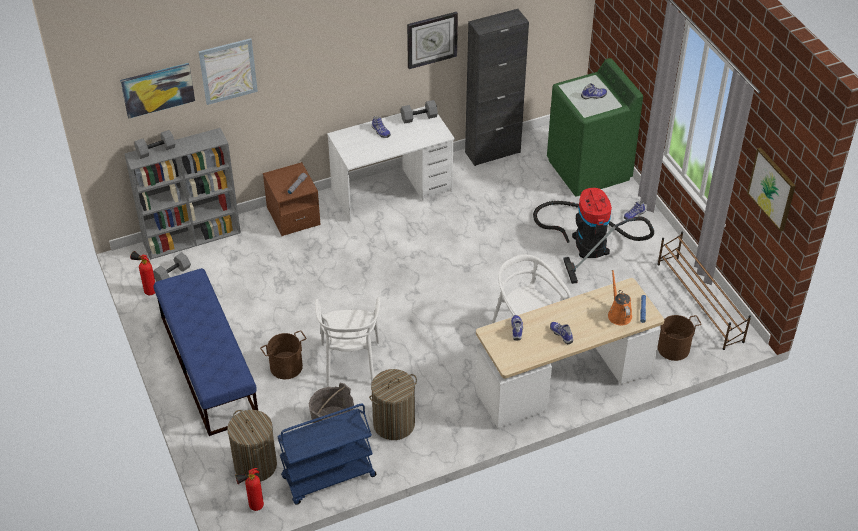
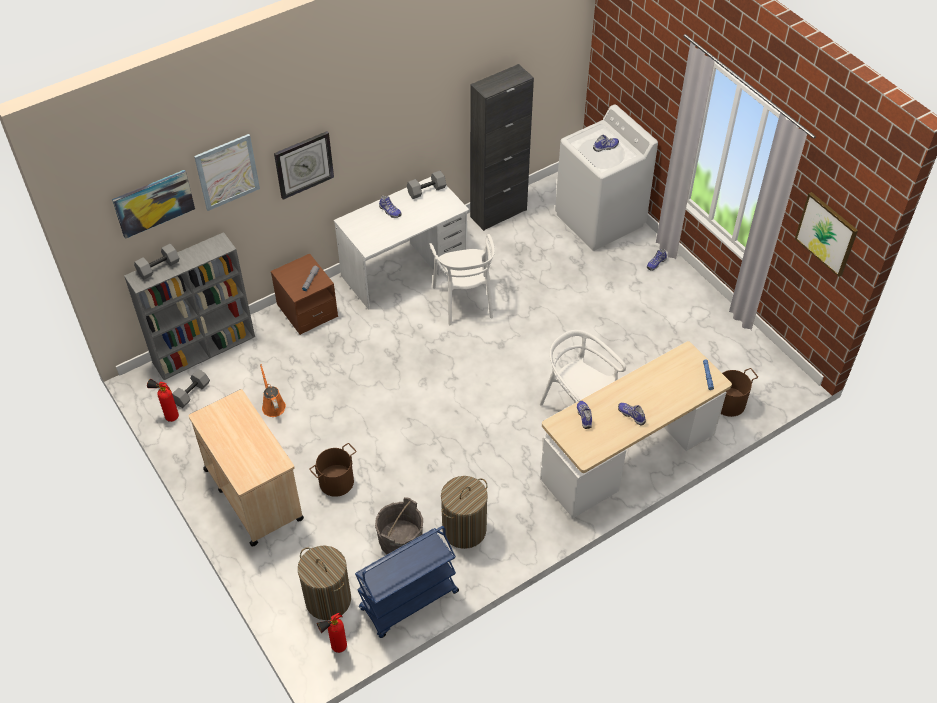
camera: 10 degrees left, 5 degrees up
blue bench [153,268,258,436] -> beige cart [188,389,304,546]
white chair [315,297,380,387] -> white chair moved to [429,234,495,325]
wall clock [407,12,458,69] -> wall clock moved to [274,131,334,200]
vacuum cleaner [533,188,654,284] -> none
green washing machine [547,58,643,197] -> white washing machine [555,104,658,251]
orange watering can [608,270,632,326] -> orange watering can moved to [260,364,286,417]
brown shoe rack [657,232,751,350] -> none

